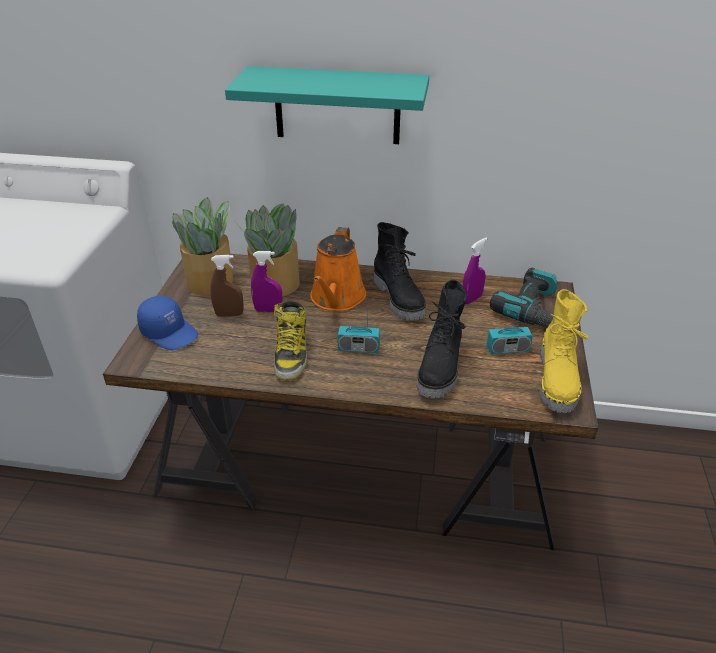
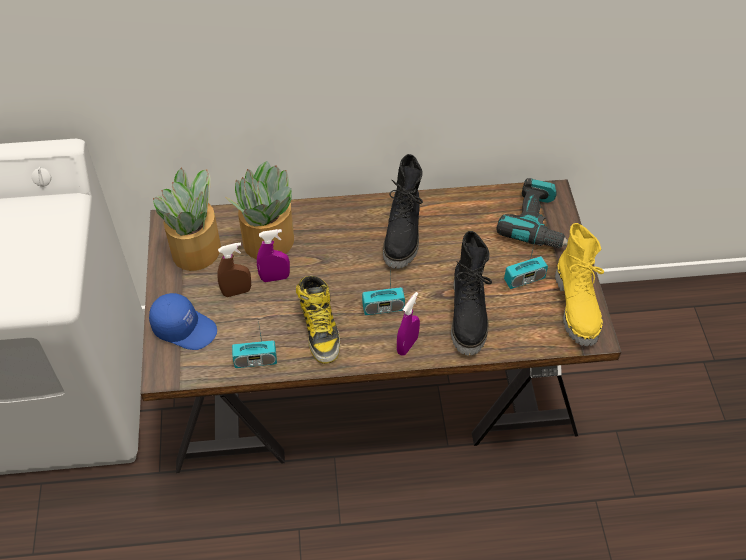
camera: 15 degrees left, 15 degrees up
turquoise shelf [225,66,429,144] -> none
orange watering can [310,227,366,311] -> none
black boot [374,222,426,321] -> black boot turned 45 degrees clockwise [383,154,423,269]
purple spray bottle [462,238,487,305] -> purple spray bottle moved to [397,292,420,356]
none -> radio [232,321,277,368]

